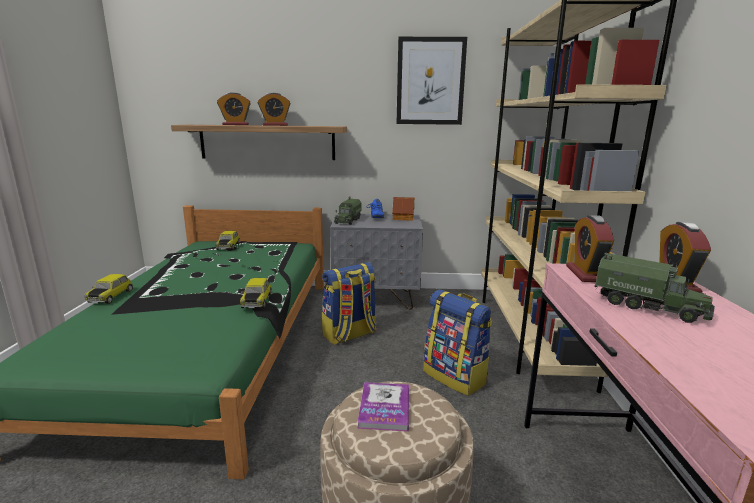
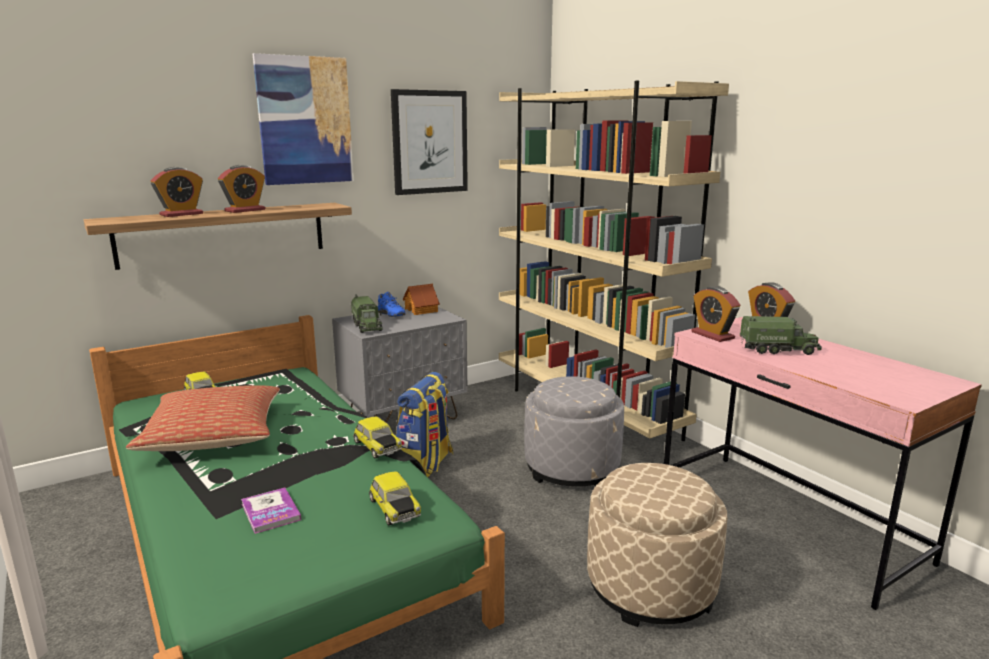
camera: 35 degrees left, 0 degrees up
toy car [84,274,133,304] -> toy car moved to [369,472,421,525]
book [357,382,409,432] -> book moved to [241,488,301,534]
backpack [423,290,492,396] -> grey ottoman [524,376,624,487]
none -> pillow [126,385,280,451]
none -> picture [253,53,354,185]

